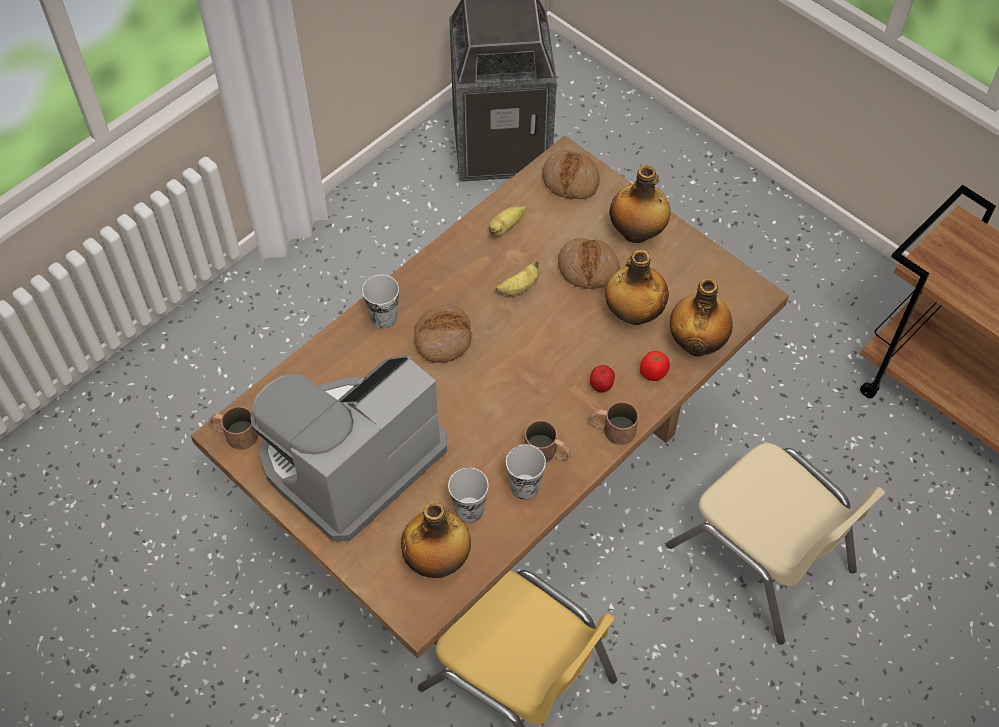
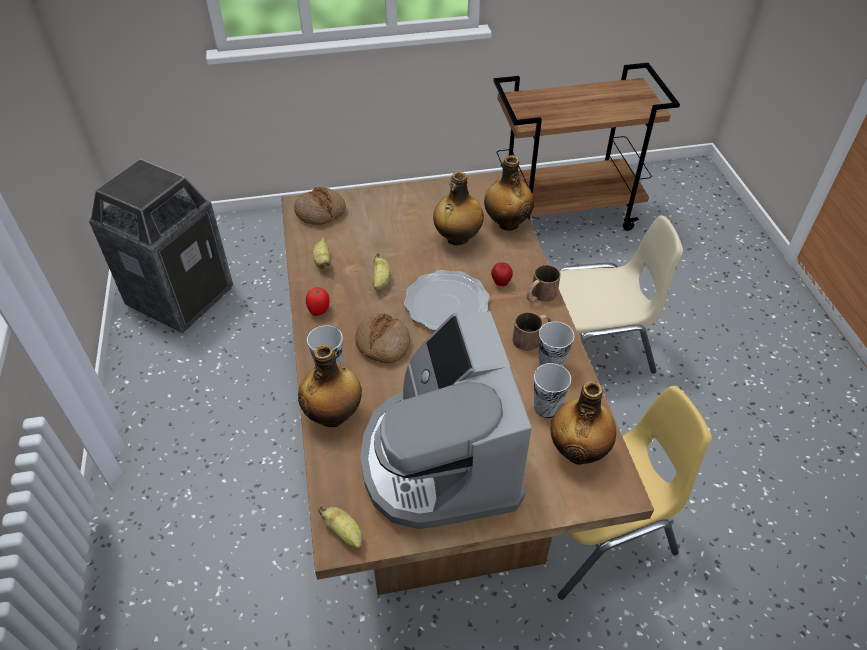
camera: 55 degrees left, 10 degrees down
brown mug [209,406,258,450] -> banana [318,506,363,549]
bread [558,238,620,289] -> none
bottle [609,165,670,243] -> bottle moved to [298,345,362,427]
tomato [640,351,670,381] -> tomato moved to [306,287,330,316]
none -> plate [404,270,490,330]

